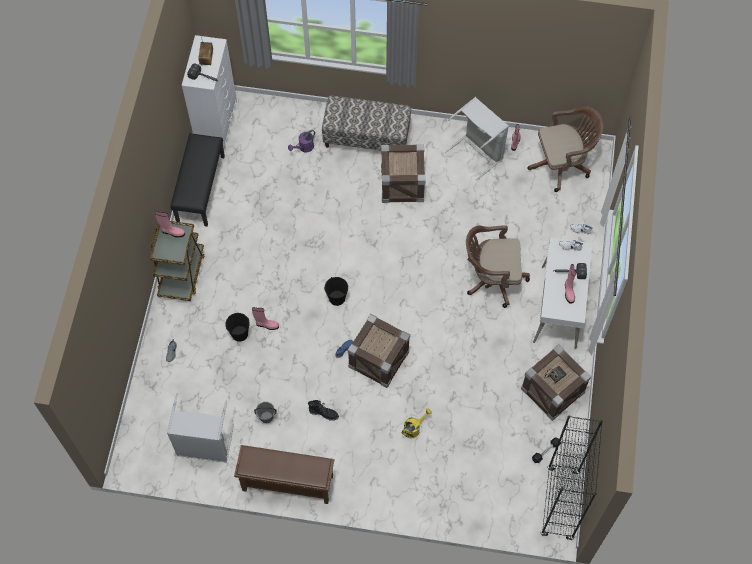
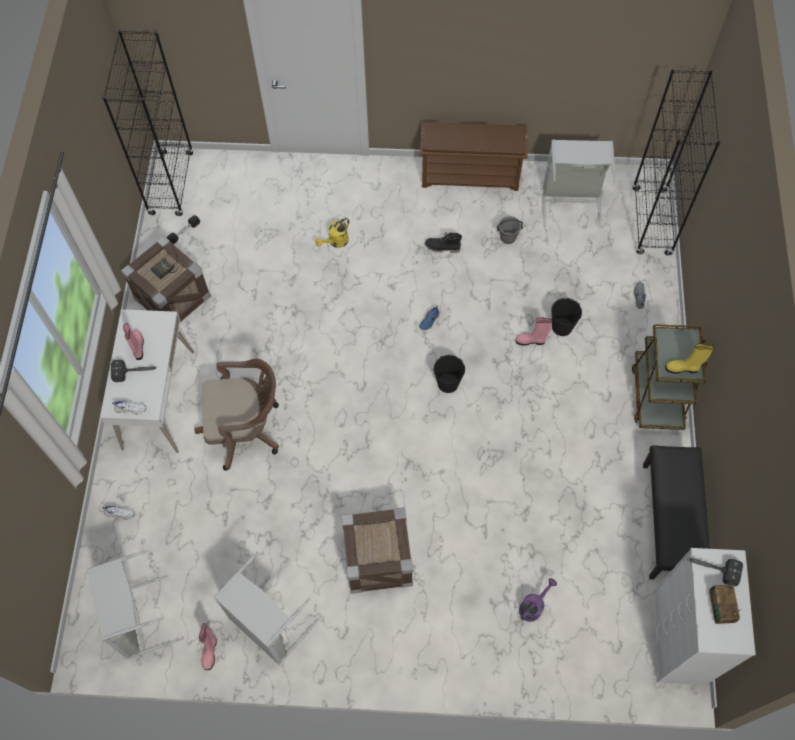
camera: 175 degrees right, 0 degrees up
pink boot [155,212,185,237] -> yellow boot [665,343,714,374]
bench [322,96,411,151] -> none
crate [348,314,410,388] -> none
brown office chair [527,106,603,192] -> grey laundry basket [87,550,184,659]
none -> black bookcase [632,69,720,255]

